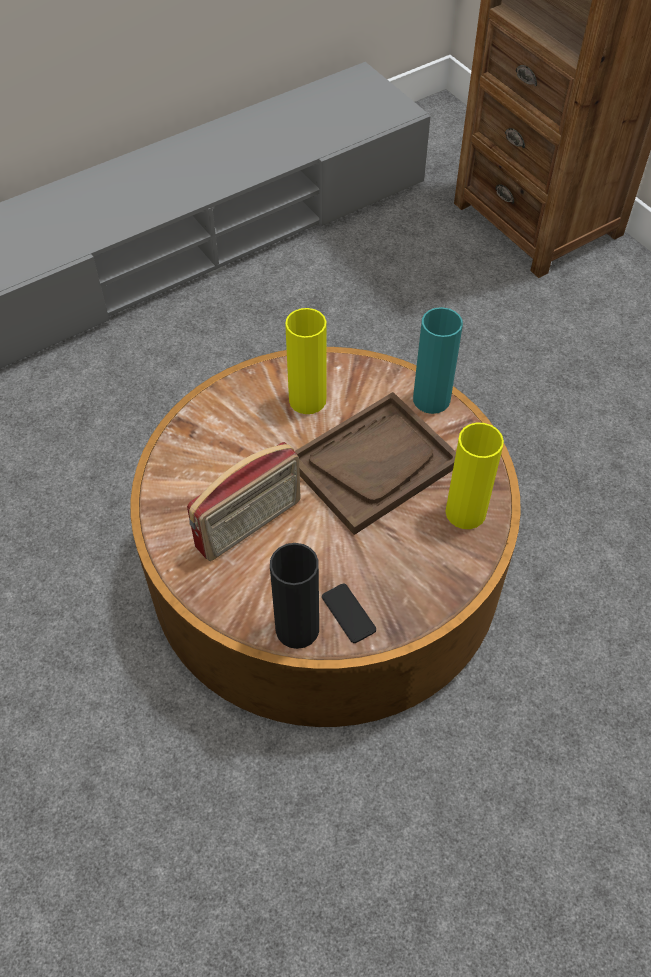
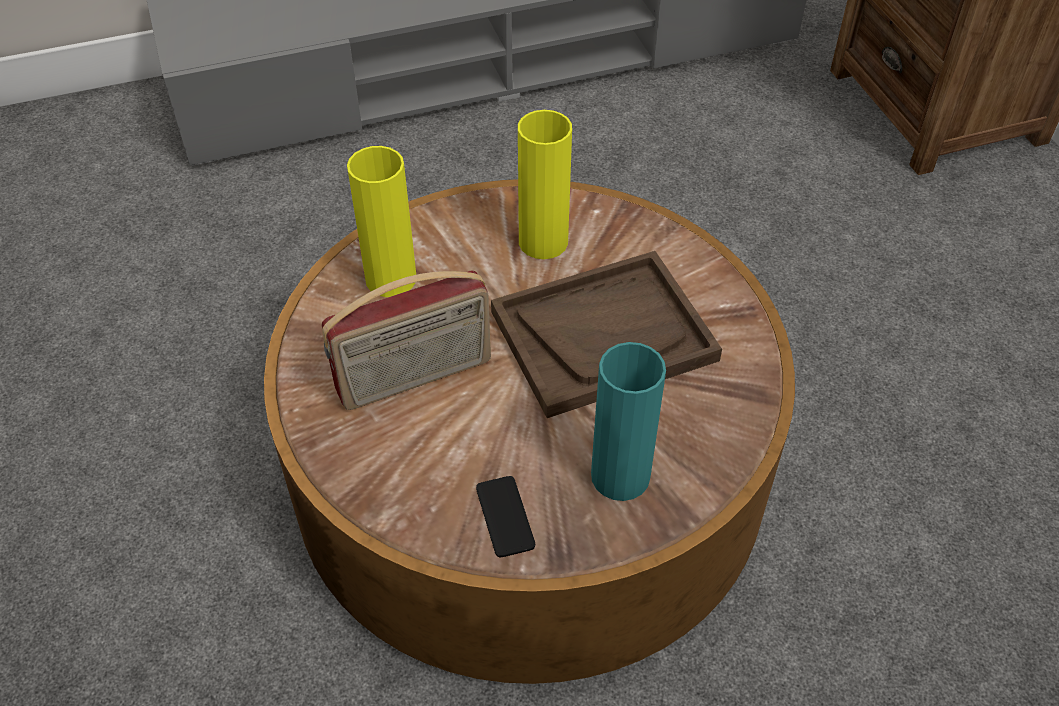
camera: 15 degrees right, 5 degrees down
black vase [270,543,319,649] -> none
turquoise vase [413,307,463,414] -> turquoise vase moved to [591,342,666,501]
yellow vase [445,423,504,529] -> yellow vase moved to [347,146,416,297]

